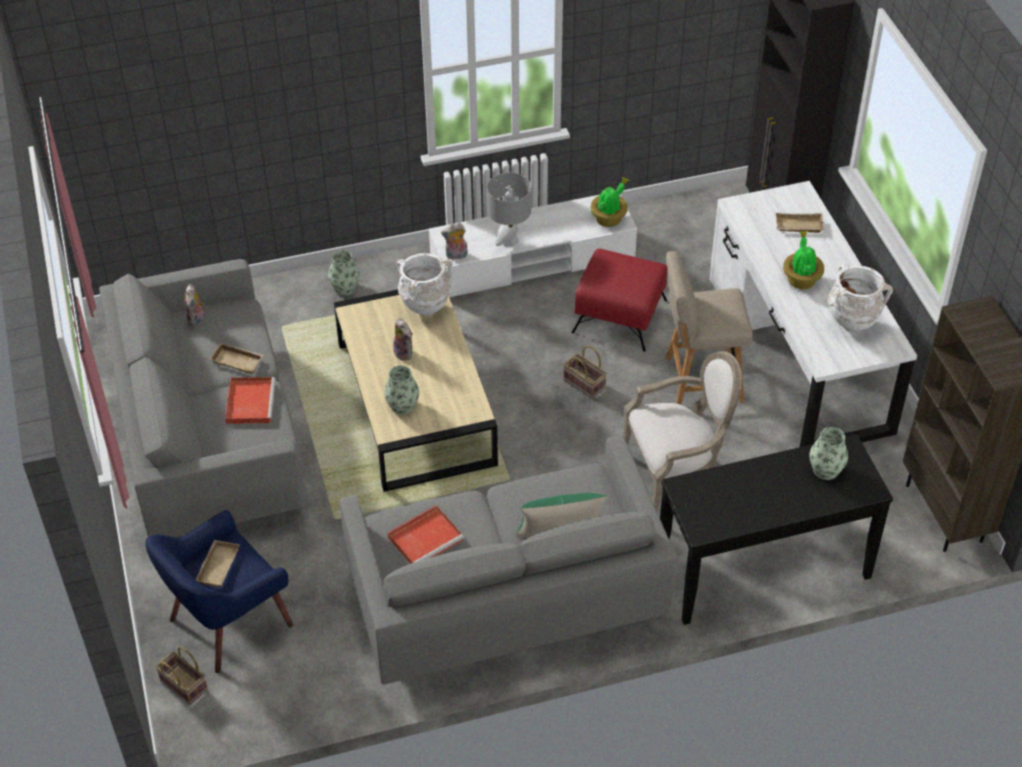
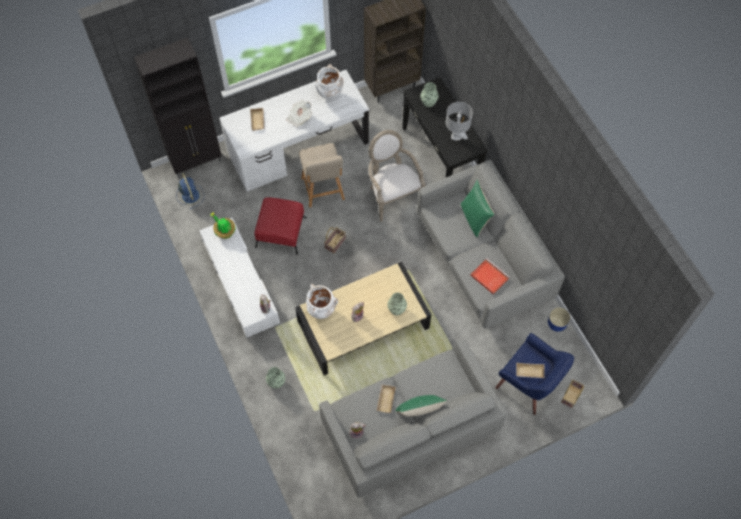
camera: 100 degrees left, 15 degrees up
red tray [225,377,276,424] -> none
grey table lamp [487,172,531,247] -> grey table lamp moved to [446,102,473,141]
potted plant [783,231,824,289] -> newspaper [286,100,312,127]
none -> blue fan [176,173,204,209]
none -> green pillow [396,395,447,417]
none -> planter [548,307,571,332]

